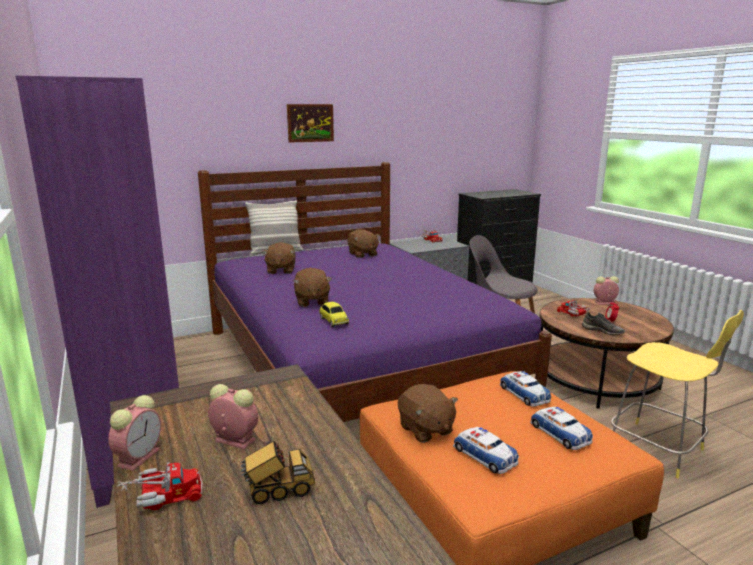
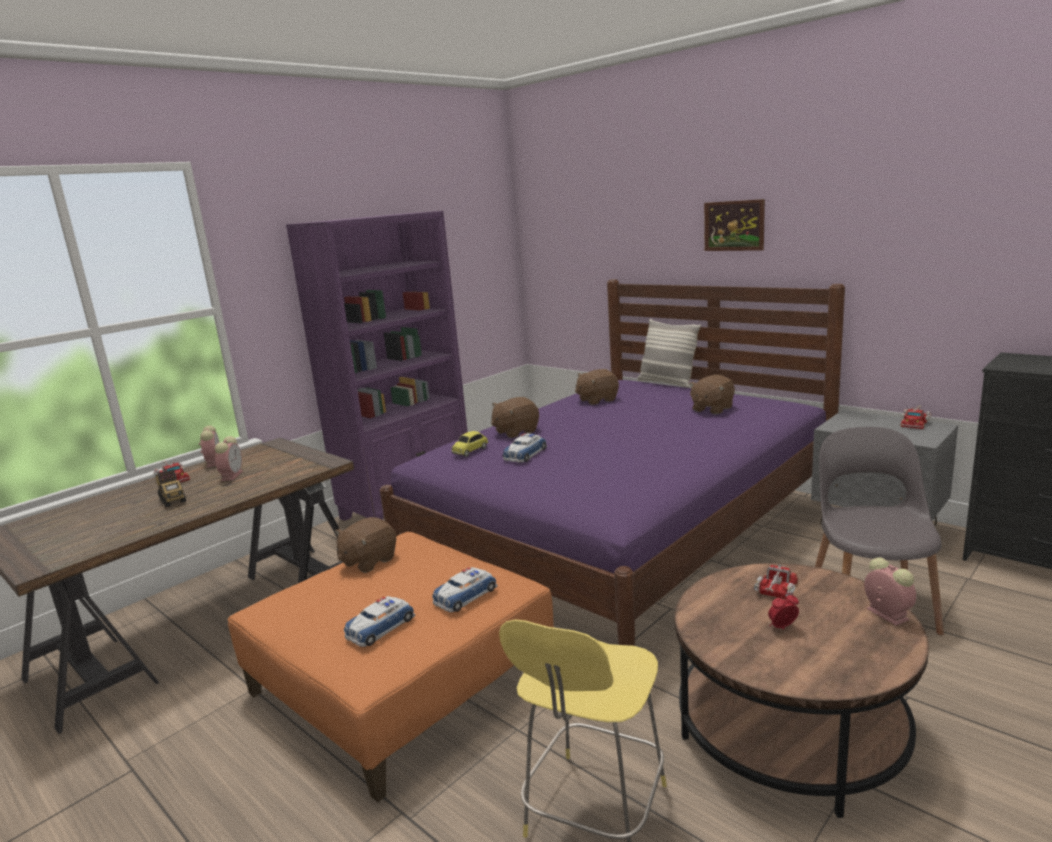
camera: 70 degrees right, 0 degrees up
alarm clock [108,395,161,471] -> alarm clock turned 105 degrees counterclockwise [199,426,220,468]
toy car [453,427,519,474] -> toy car moved to [503,433,547,463]
grey shoe [582,312,625,335] -> none

